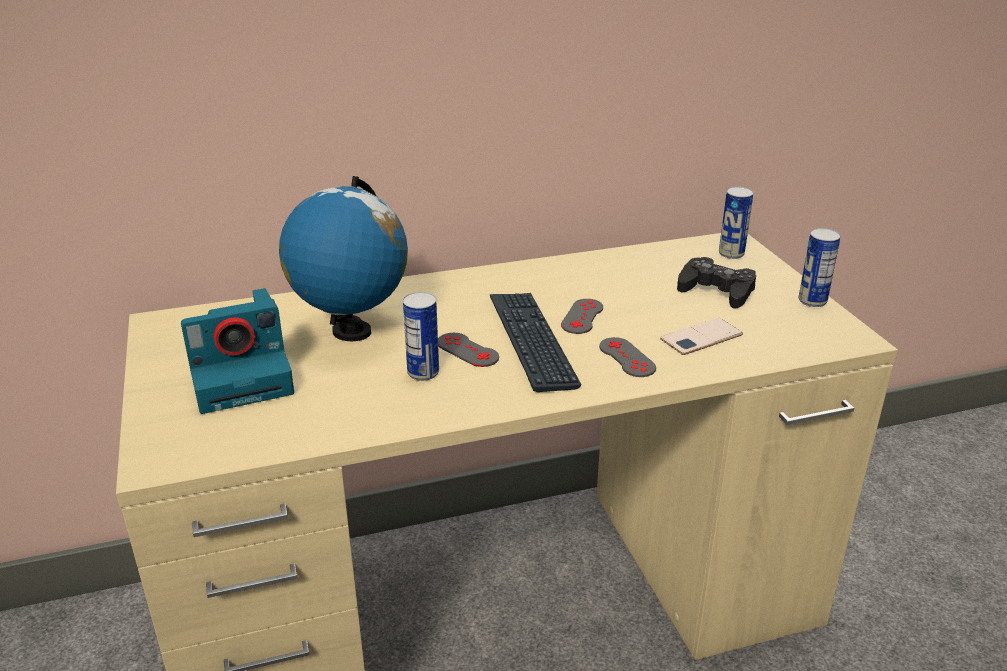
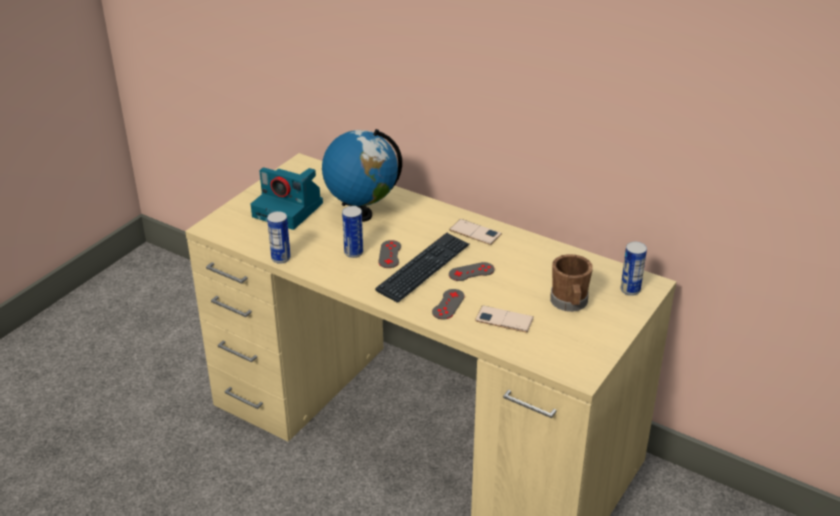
camera: 50 degrees right, 5 degrees up
black game controller [677,257,756,309] -> brown mug [550,254,593,312]
can [798,228,841,307] -> can moved to [267,211,291,264]
none -> phone [449,219,502,245]

